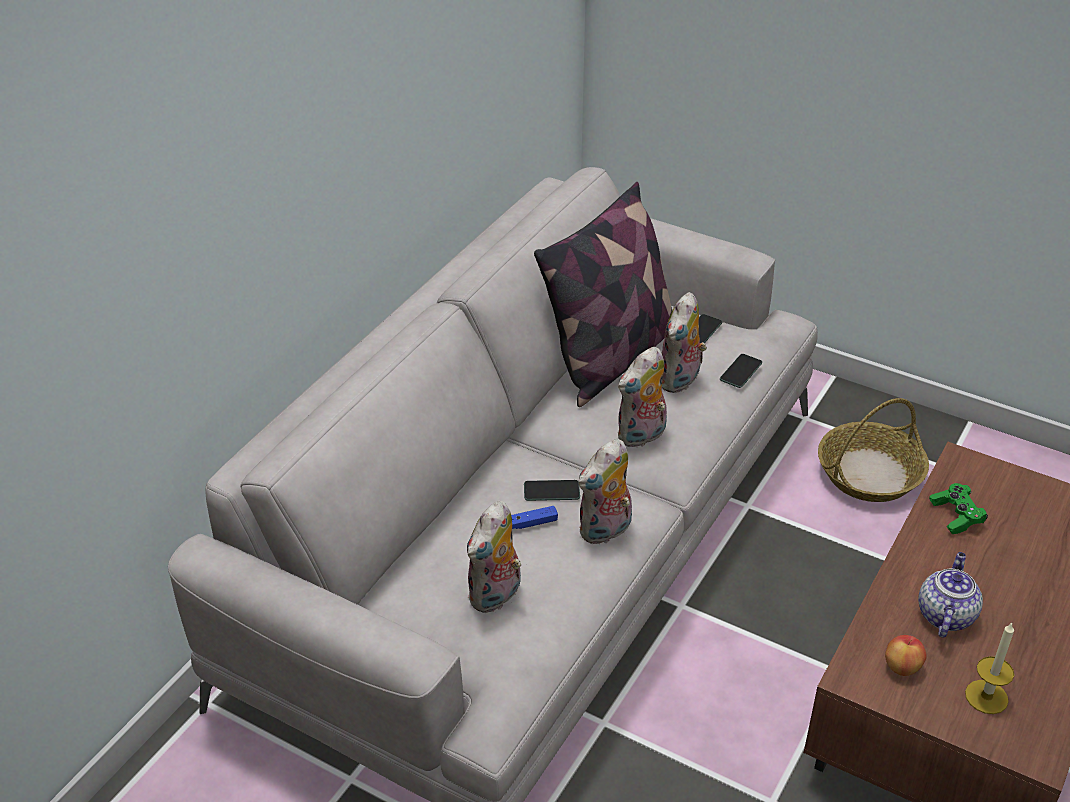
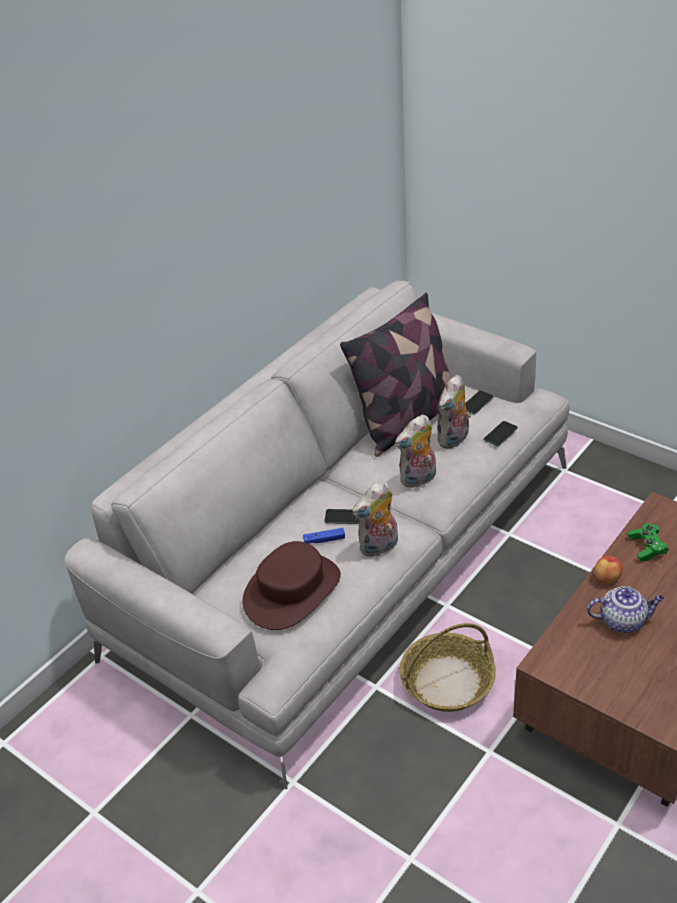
camera: 10 degrees right, 0 degrees up
plush toy [467,501,521,613] -> brown hat [242,541,341,630]
basket [818,398,929,502] -> basket moved to [400,623,496,712]
apple [885,635,927,676] -> apple moved to [594,556,623,584]
teapot [918,552,983,637] -> teapot turned 60 degrees clockwise [587,586,664,633]
candle [965,622,1014,714] -> none

